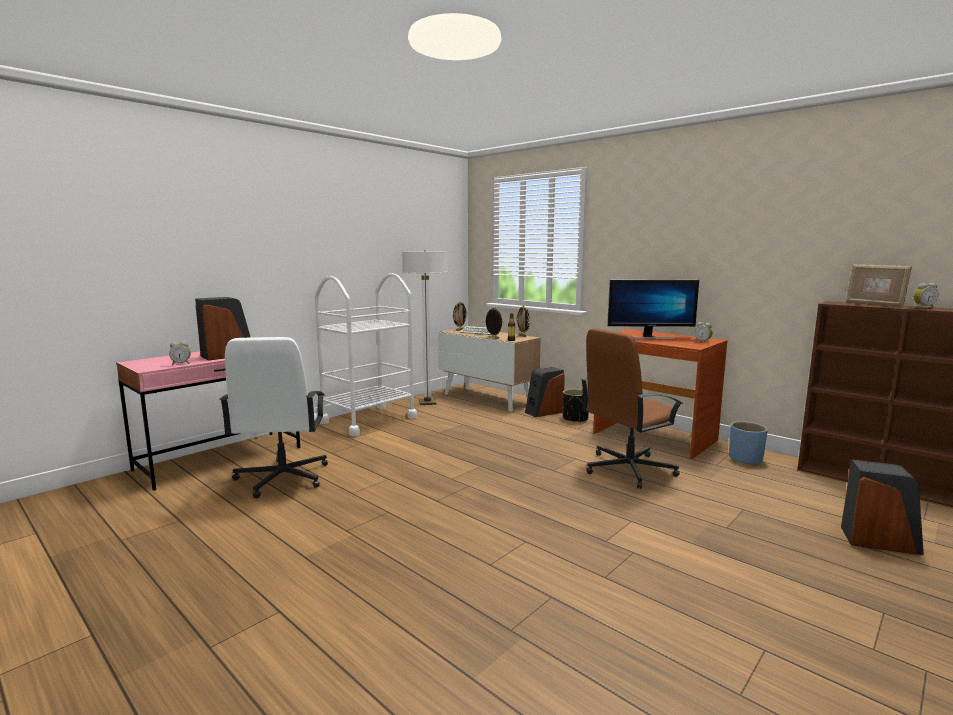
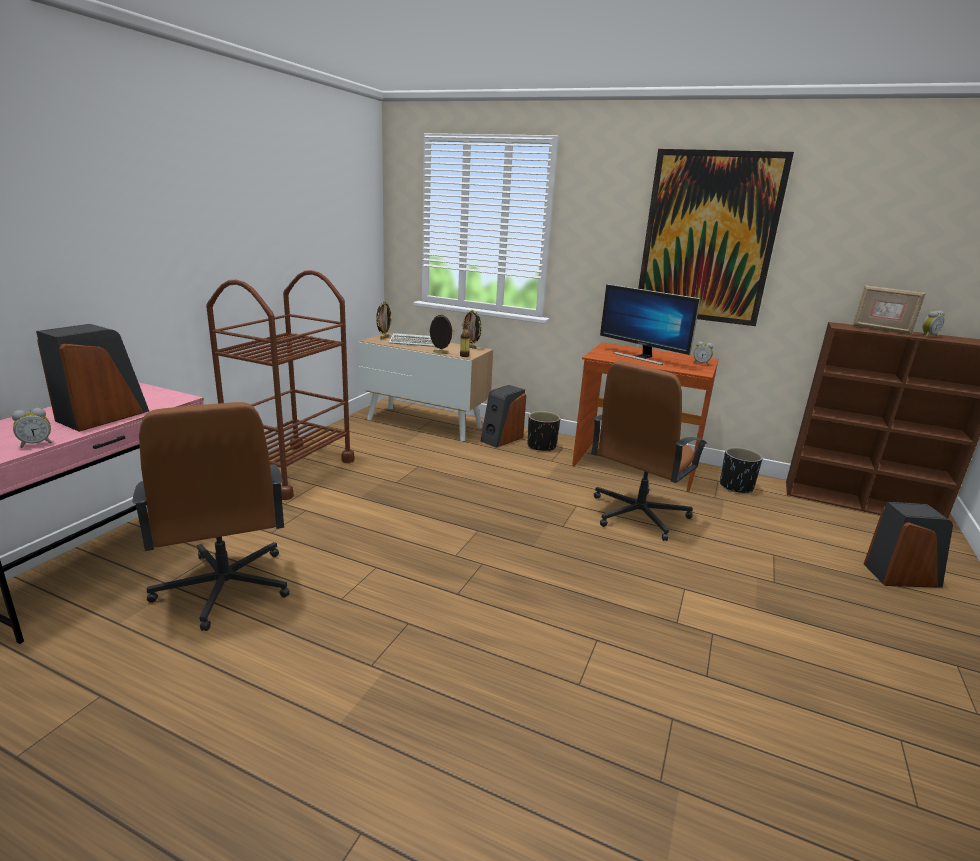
camera: 20 degrees left, 10 degrees up
white office chair [219,337,328,498] -> brown office chair [132,402,289,631]
white cart [315,273,417,436] -> brown cart [206,270,355,500]
floor lamp [402,250,447,405] -> none
monitor [607,280,699,339] -> monitor turned 60 degrees clockwise [600,284,701,365]
blue planter [729,421,768,465] -> black planter [720,447,763,493]
none -> picture [638,149,794,326]

